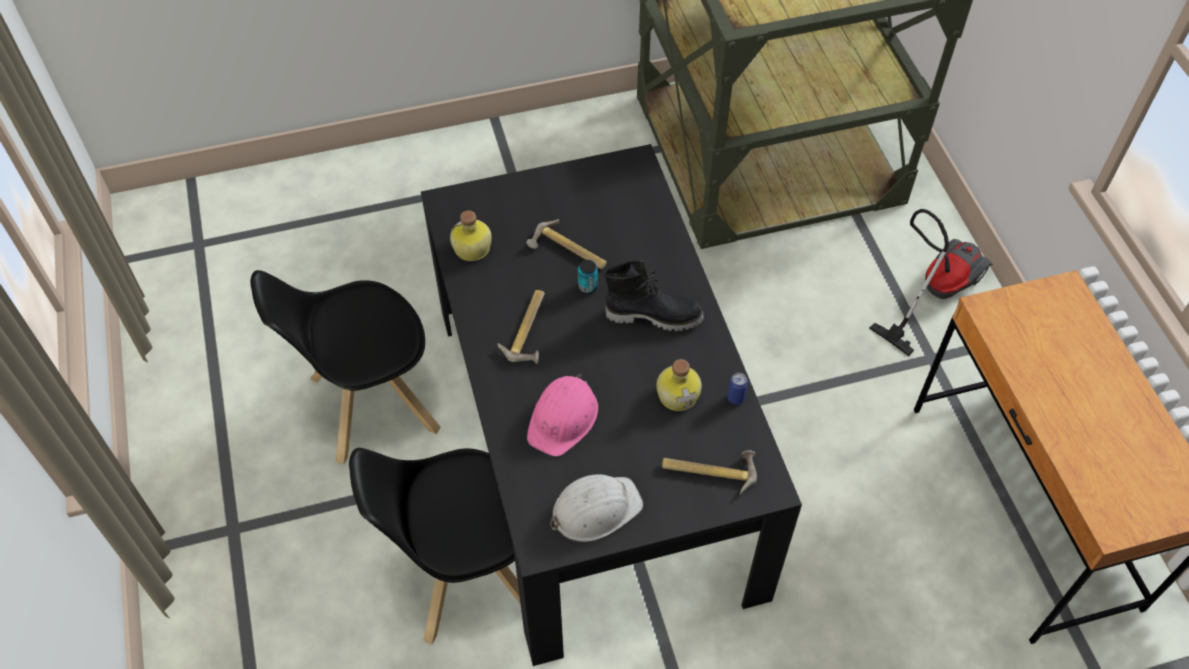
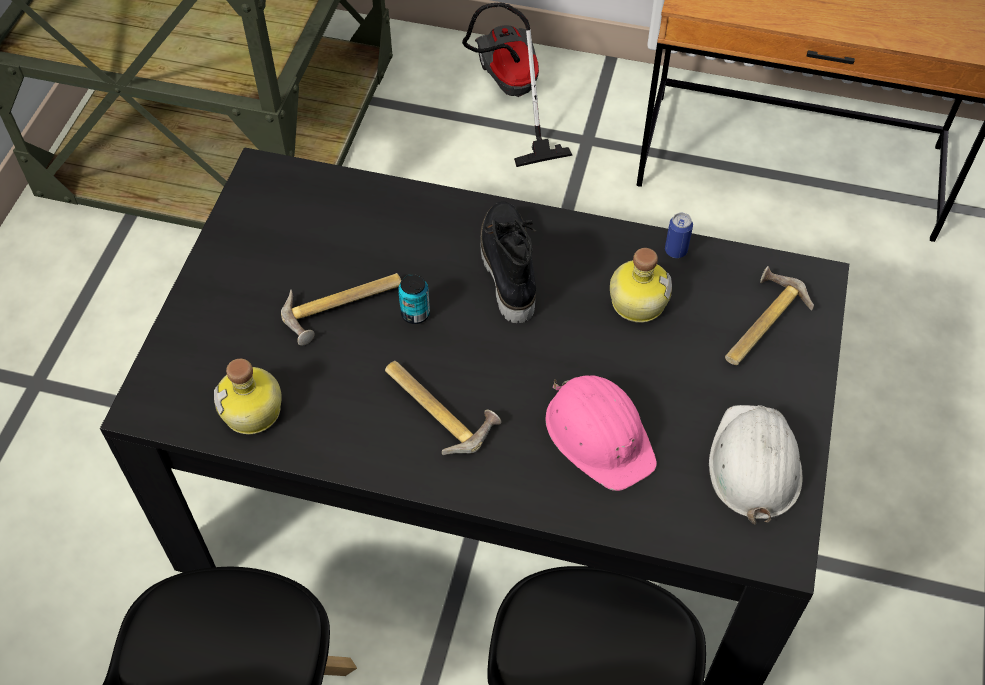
camera: 60 degrees left, 0 degrees up
black boot [605,260,704,331] -> black boot turned 45 degrees counterclockwise [480,201,536,323]

